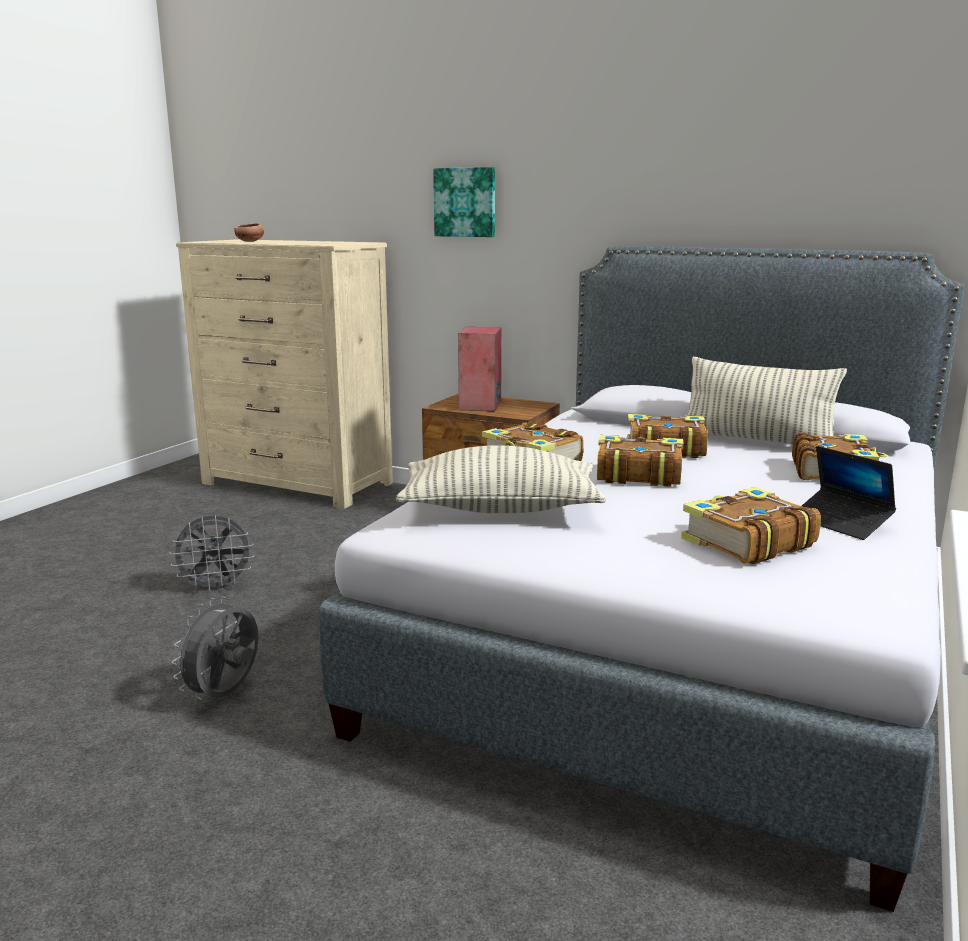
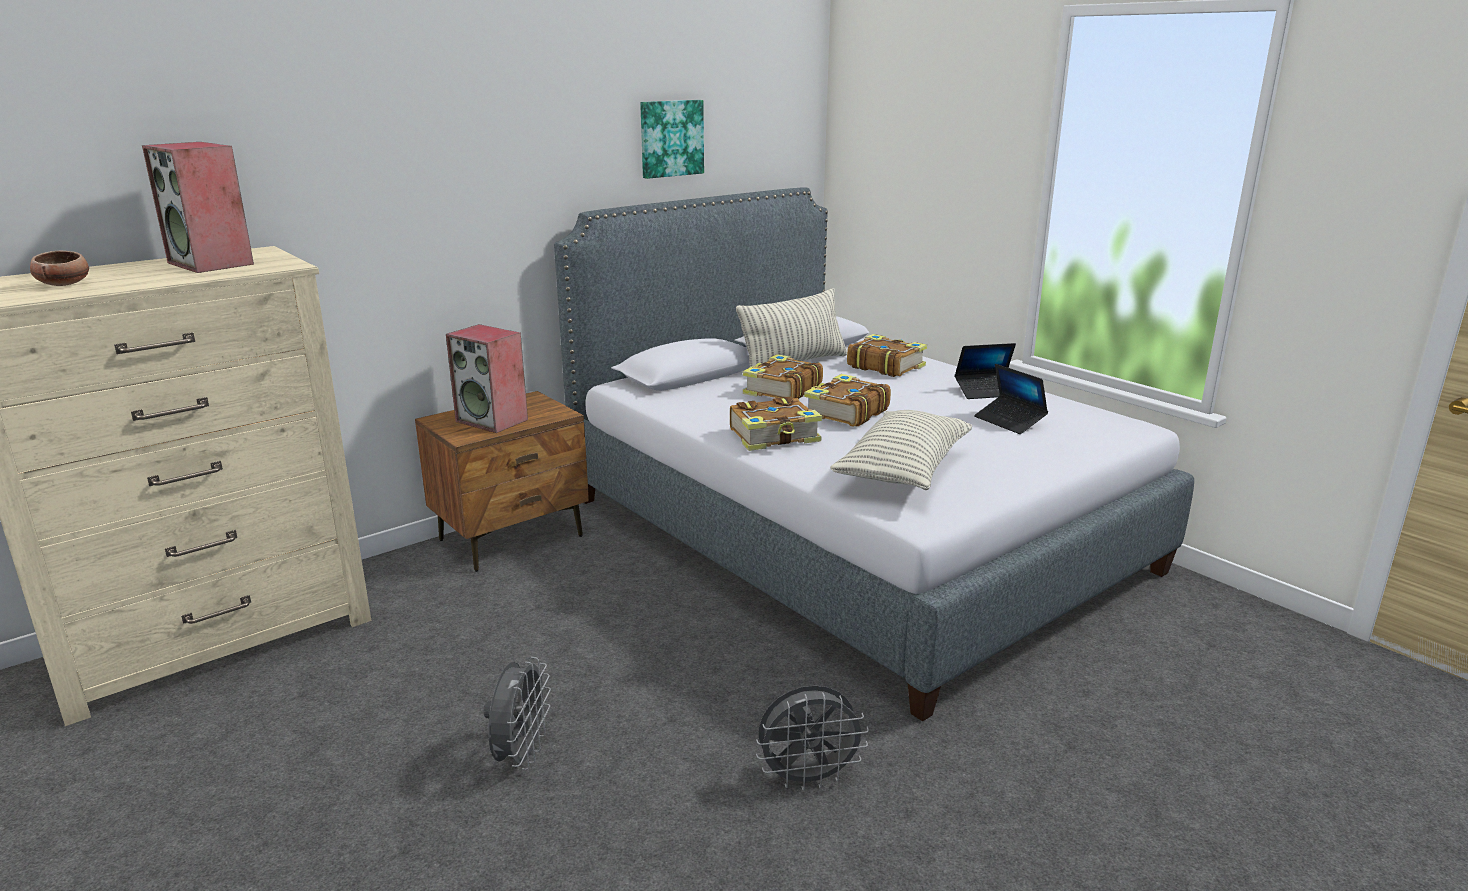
camera: 65 degrees left, 5 degrees up
grey fan [172,597,258,699] -> grey fan turned 60 degrees counterclockwise [756,685,869,791]
picture [433,167,495,237] -> picture moved to [640,100,704,179]
book [681,487,821,564] -> laptop [974,364,1048,434]
none -> speaker [142,142,254,273]

